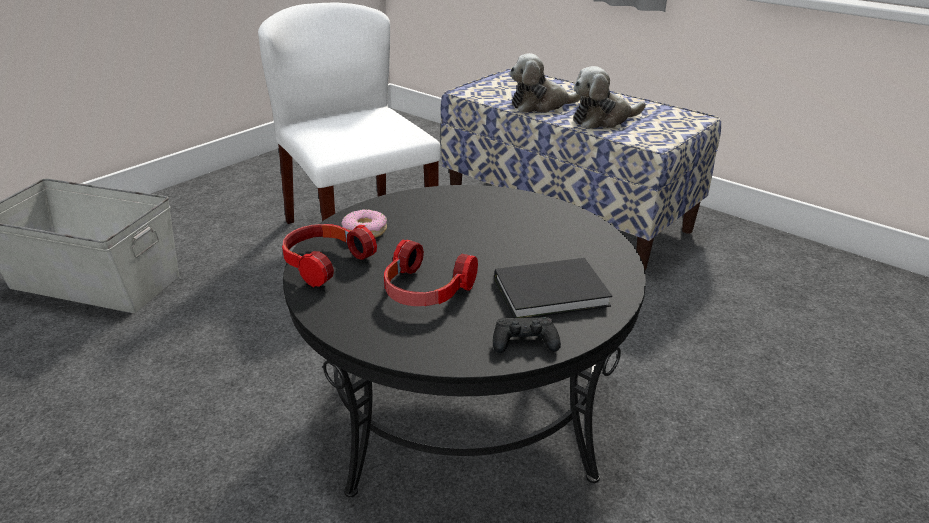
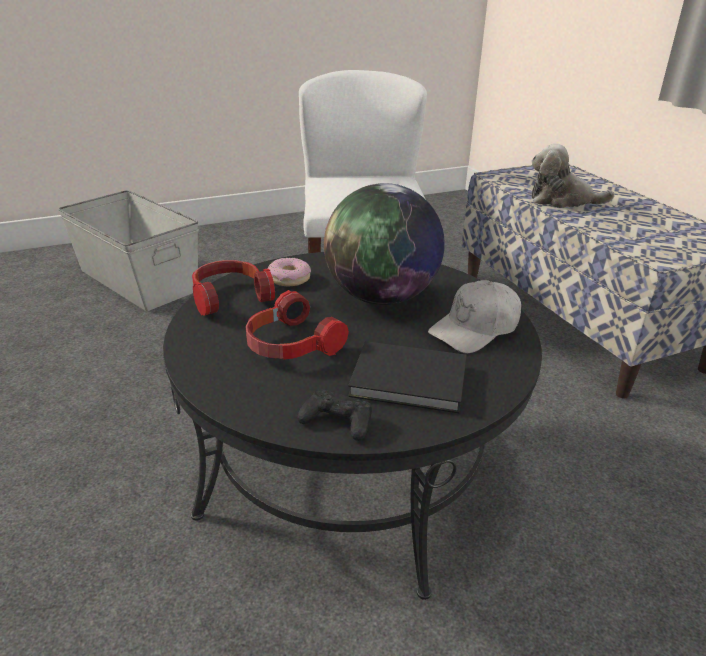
camera: 25 degrees right, 0 degrees up
plush toy [573,66,646,129] -> none
none -> globe [324,183,445,305]
none -> white cap [428,280,521,353]

